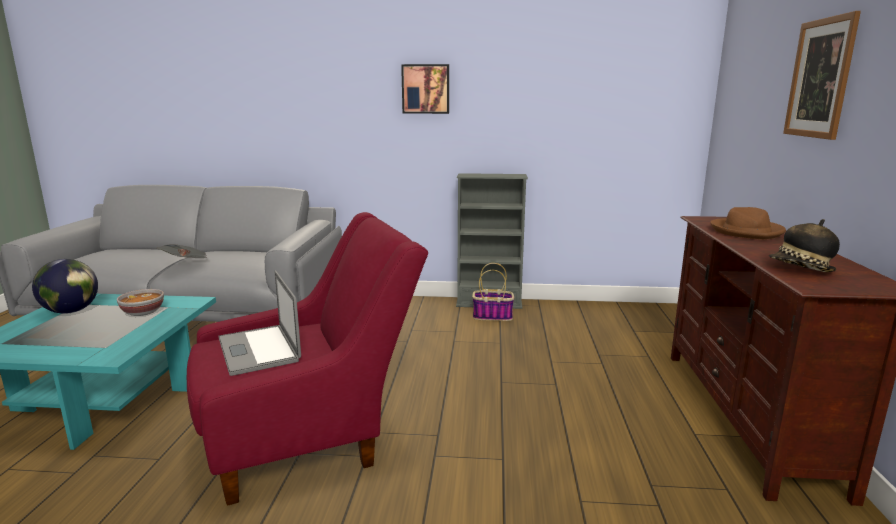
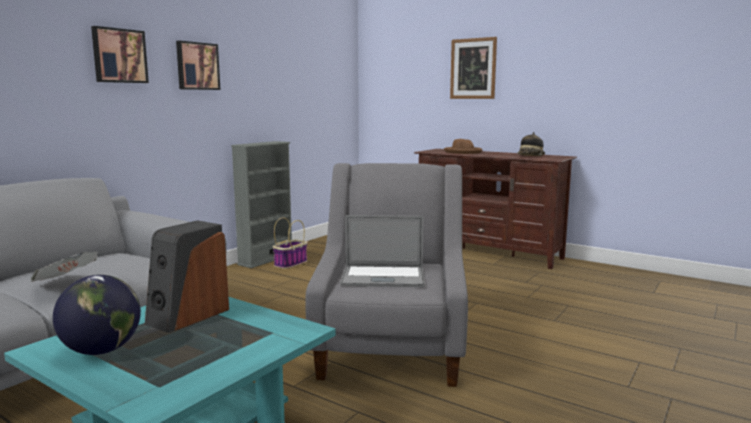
camera: 60 degrees left, 5 degrees down
bowl [117,289,164,316] -> speaker [145,220,229,333]
red armchair [187,212,428,506] -> grey armchair [306,163,468,387]
none -> picture [91,26,149,83]

